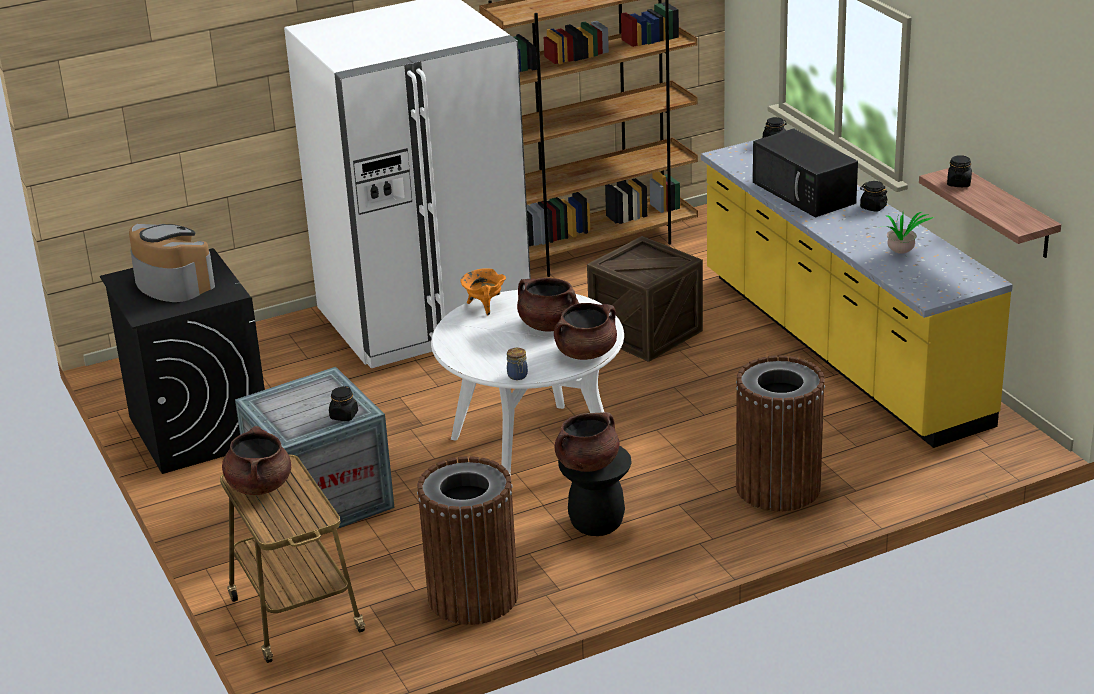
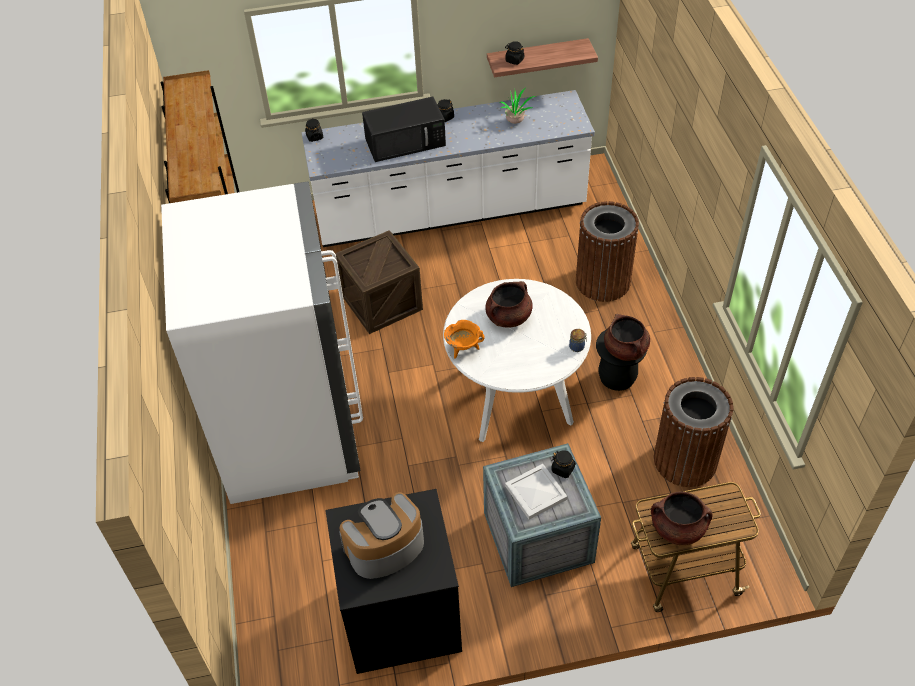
camera: 75 degrees left, 20 degrees up
brown cooking pot [554,303,617,360] -> none
yellow counter [701,139,1013,448] -> white counter [301,90,595,247]
none -> white tray [505,464,567,520]

